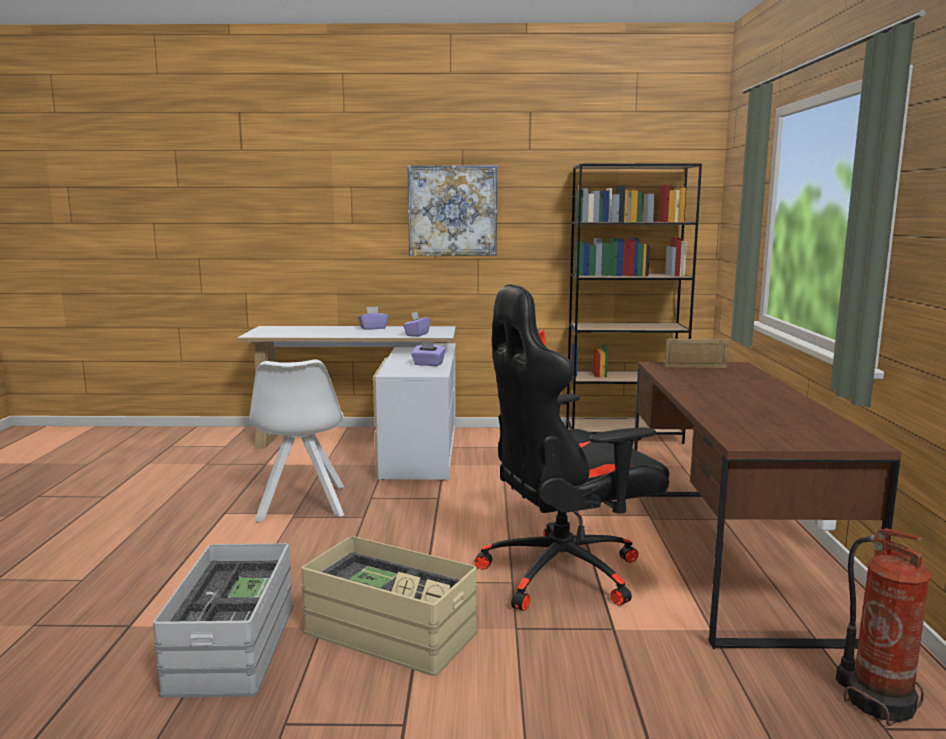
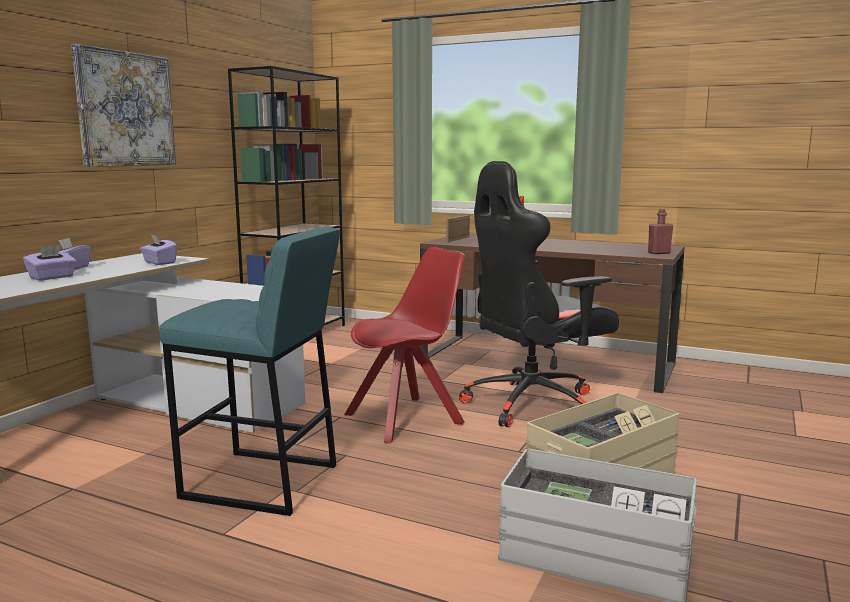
camera: 65 degrees left, 0 degrees up
white chair [249,359,344,522] -> turquoise stool [159,226,340,516]
purple tissue box [411,341,446,366] -> purple tissue box moved to [23,245,76,281]
black office chair [474,284,669,611] -> black office chair turned 60 degrees clockwise [459,161,619,427]
fire extinguisher [836,528,931,726] -> none
none -> red chair [344,247,465,443]
none -> red bottle [648,209,673,254]

